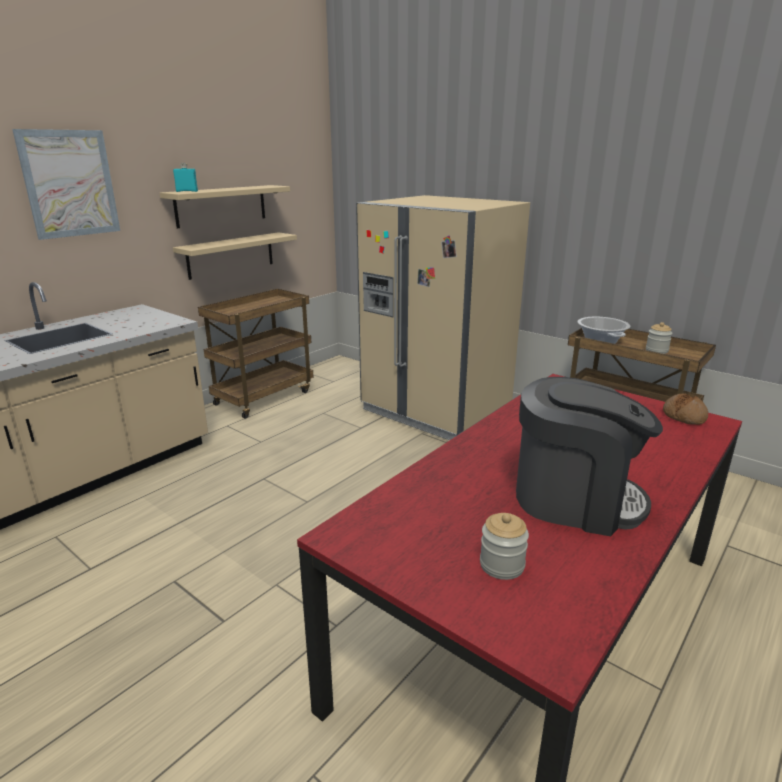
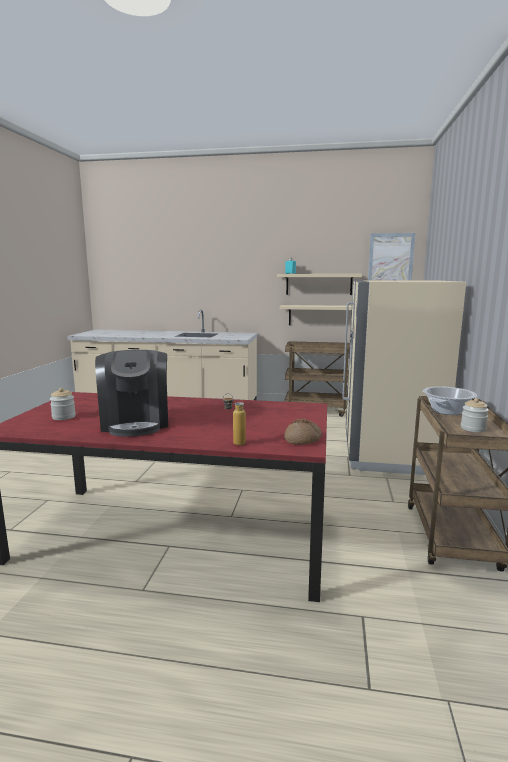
camera: 60 degrees right, 10 degrees down
picture [12,129,120,240] -> picture moved to [368,233,415,280]
none -> bottle [223,393,246,445]

